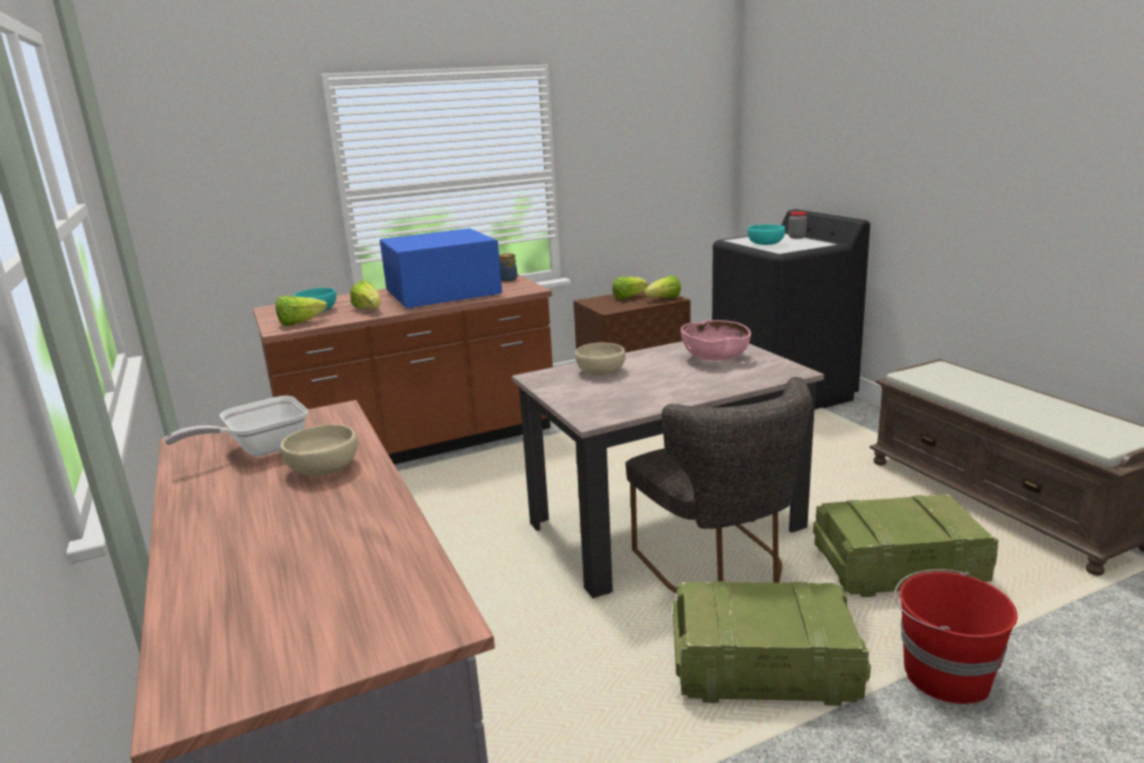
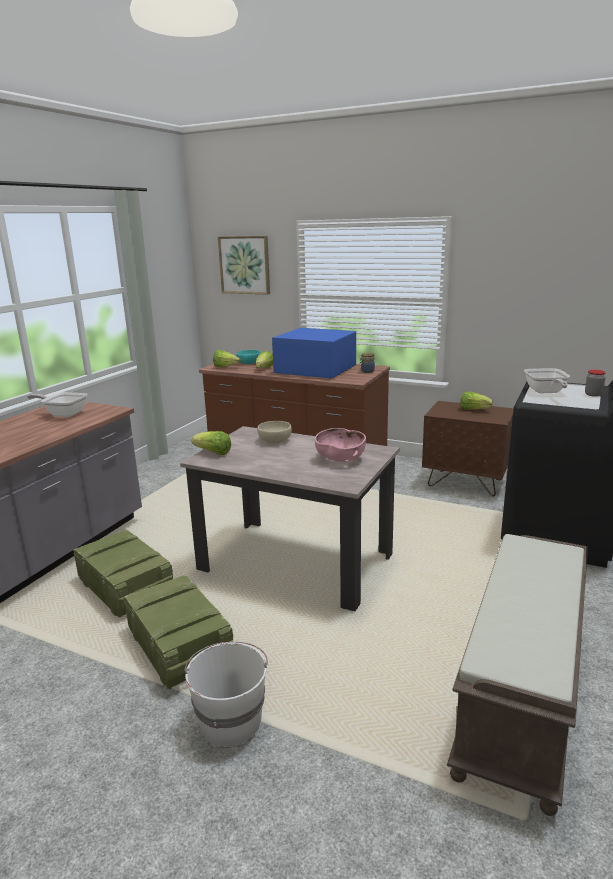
camera: 50 degrees right, 0 degrees up
beige bowl [280,424,357,476] -> none
grey chair [626,377,812,593] -> none
lettuce [644,275,681,298] -> lettuce moved to [191,431,231,455]
turquoise bowl [747,224,785,245] -> frying pan [524,368,570,393]
crate [813,494,999,597] -> crate moved to [73,530,173,617]
red bucket [894,569,1018,704] -> white bucket [185,642,268,748]
none -> picture [218,236,270,295]

